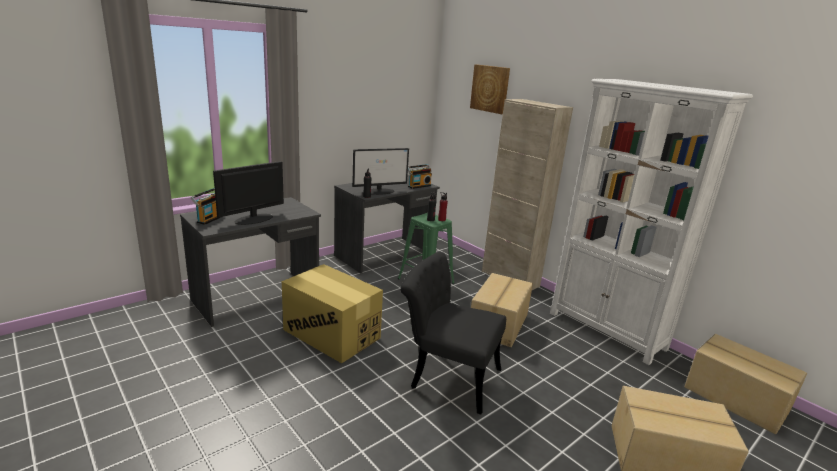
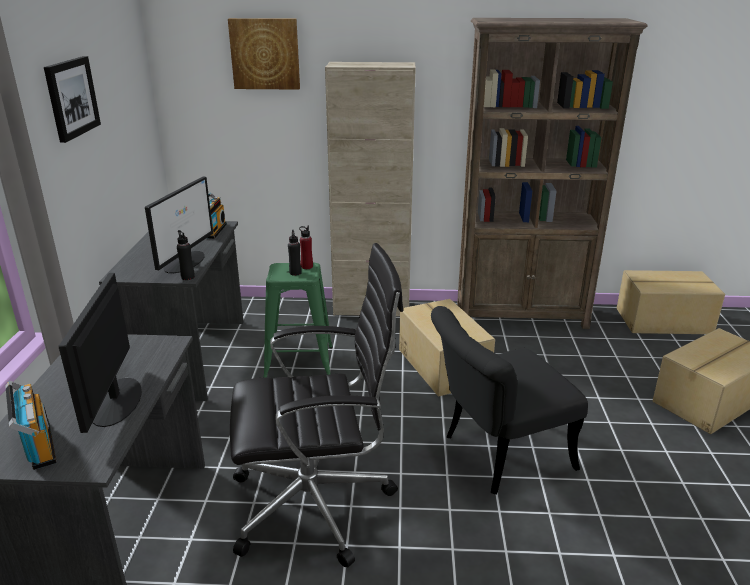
camera: 45 degrees left, 5 degrees up
cardboard box [282,264,383,363] -> black office chair [230,243,403,568]
white bookcase [550,79,753,365] -> brown bookcase [457,18,647,329]
none -> picture [44,56,101,143]

